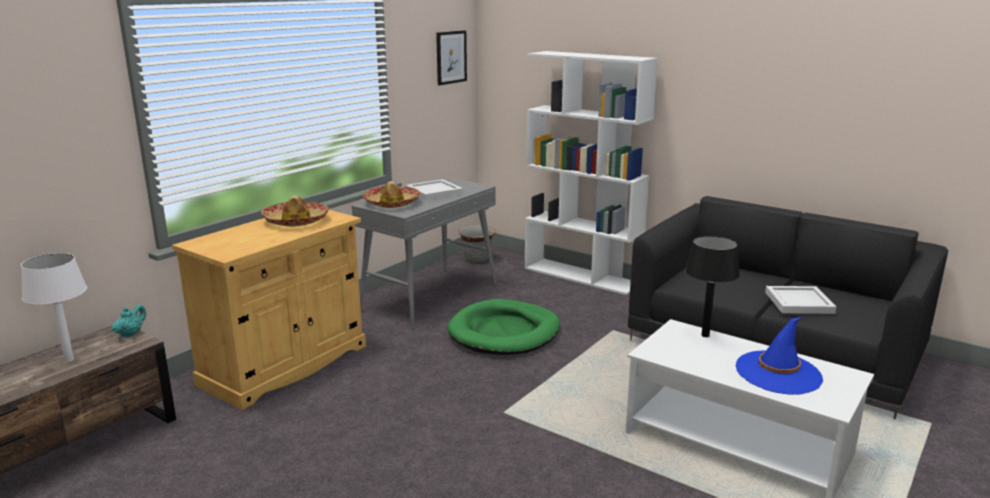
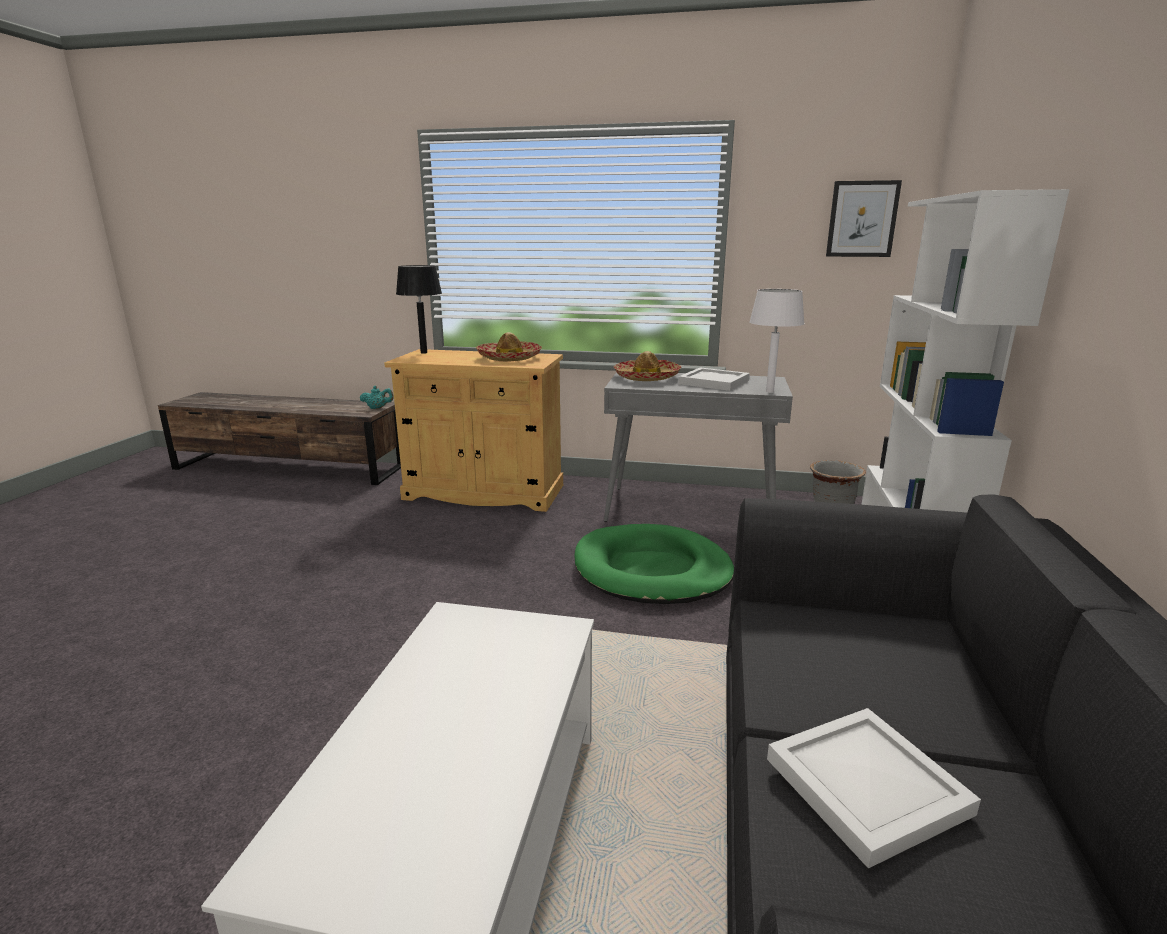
camera: 65 degrees right, 0 degrees up
white table lamp [21,253,87,362] -> white table lamp moved to [749,289,805,393]
black table lamp [685,236,740,337] -> black table lamp moved to [396,265,442,354]
blue hat [736,317,823,395] -> none

